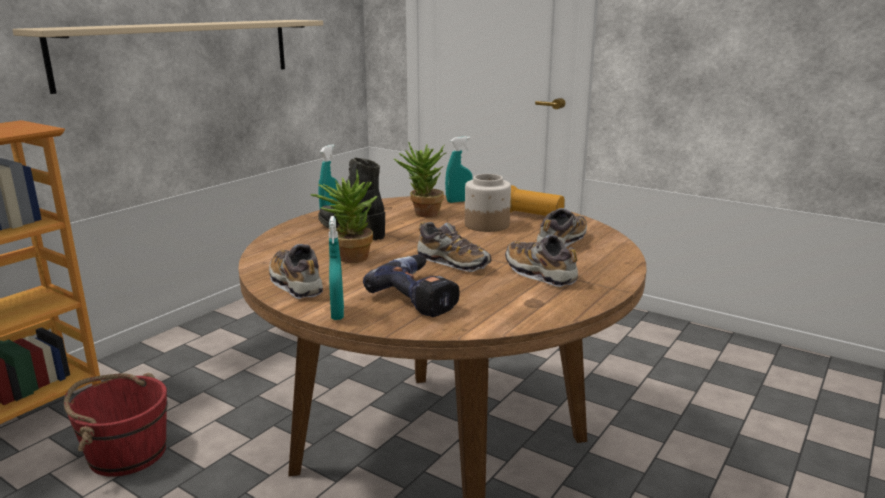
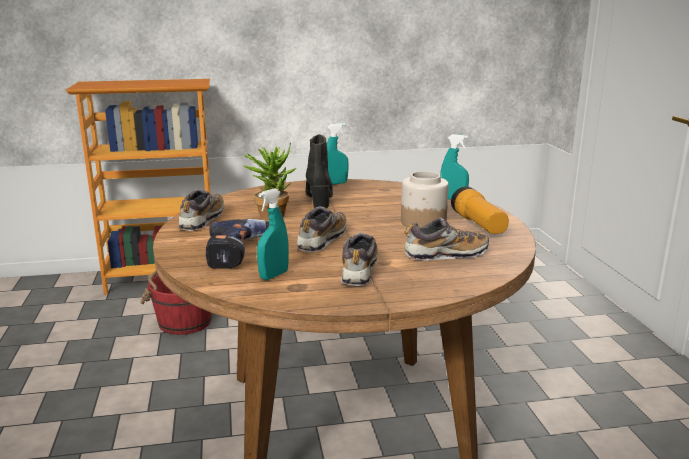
camera: 45 degrees right, 0 degrees up
beige shelf [12,20,323,94] -> none
turquoise spray bottle [329,216,344,320] -> turquoise spray bottle moved to [257,188,289,280]
potted plant [394,142,446,217] -> none
shoe [417,222,491,272] -> shoe turned 150 degrees counterclockwise [297,206,347,252]

